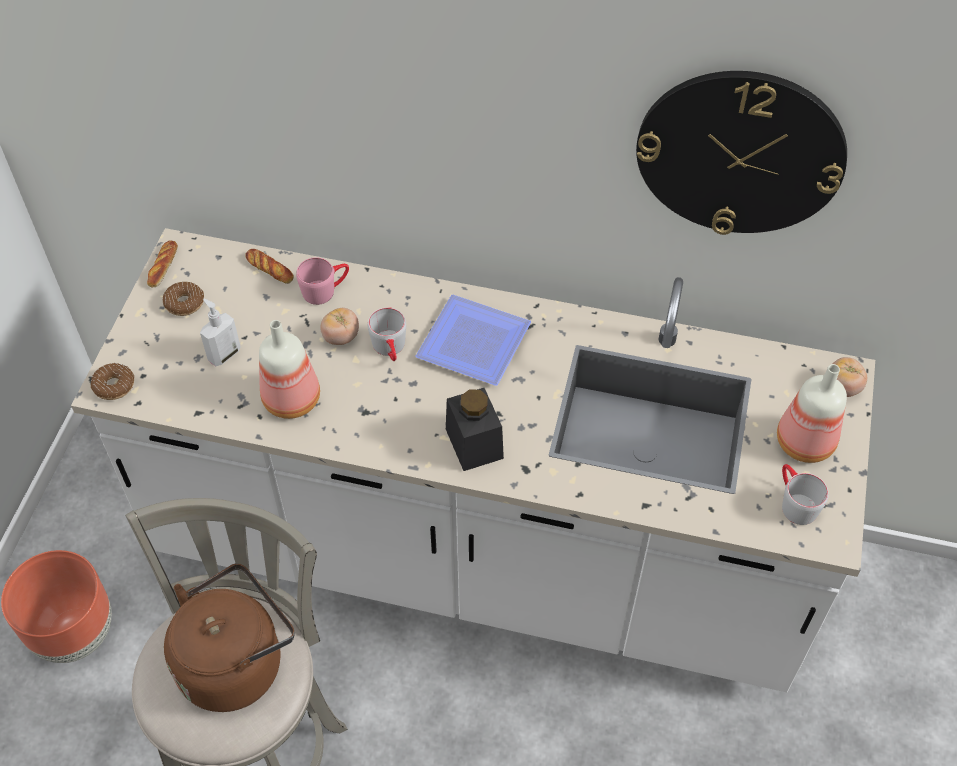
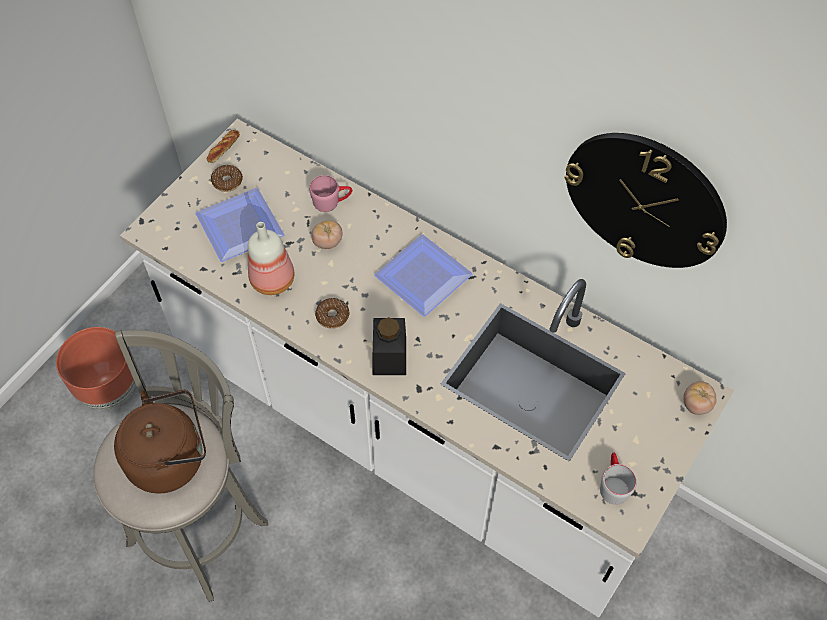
camera: 20 degrees right, 5 degrees up
donut [91,363,134,400] -> donut moved to [315,298,350,329]
soap dispenser [200,299,241,366] -> plate [195,188,285,262]
bread [245,249,294,284] -> none
grey mug [368,307,406,361] -> none
bottle [777,364,847,463] -> none

